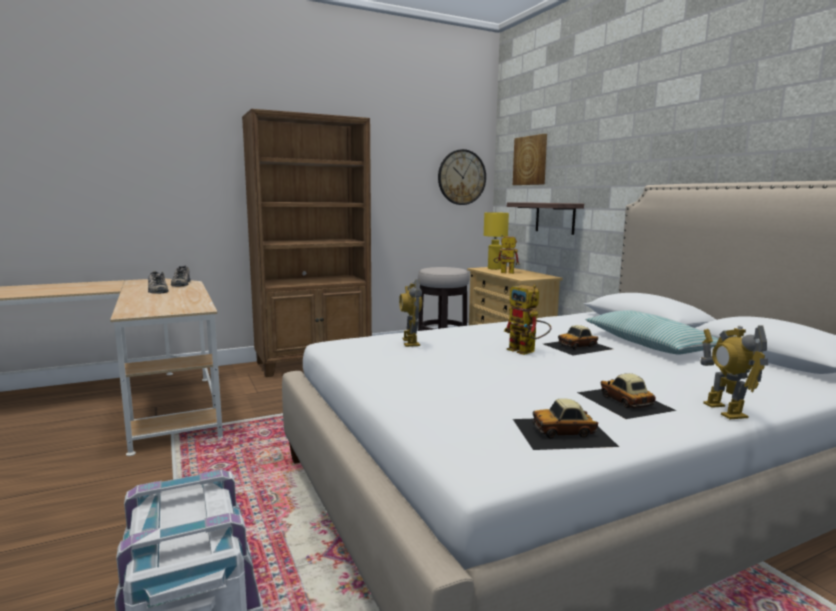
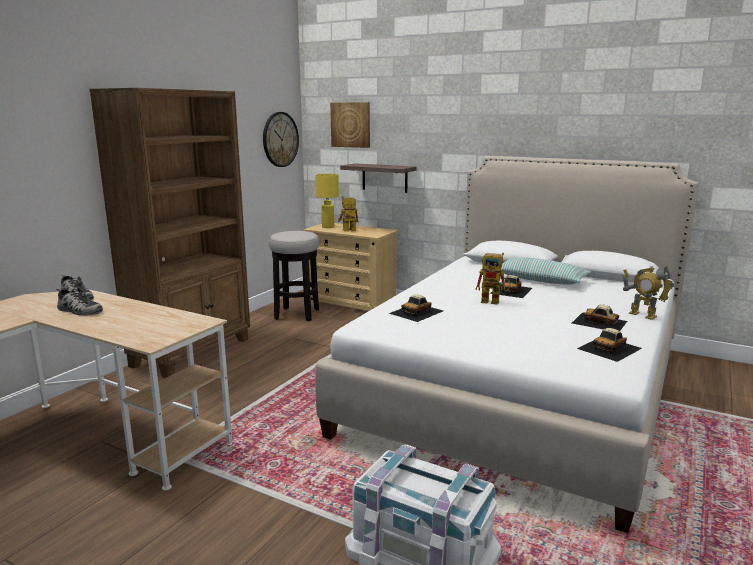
camera: 35 degrees left, 5 degrees up
toy robot [399,279,422,347] -> toy car [389,295,443,322]

